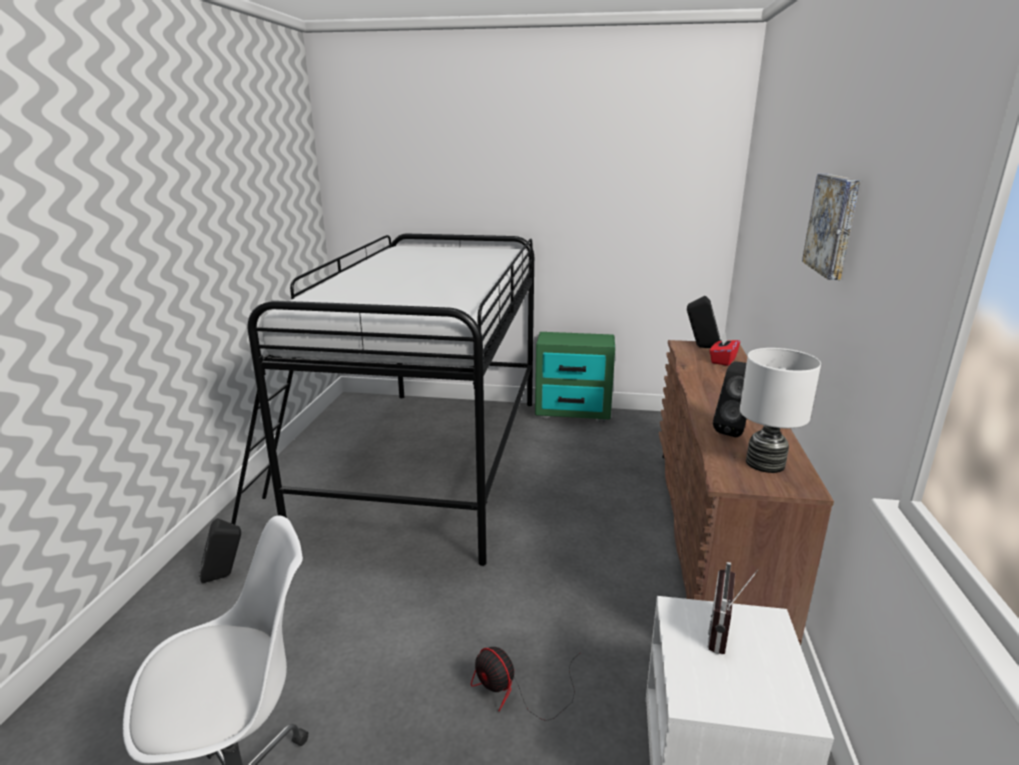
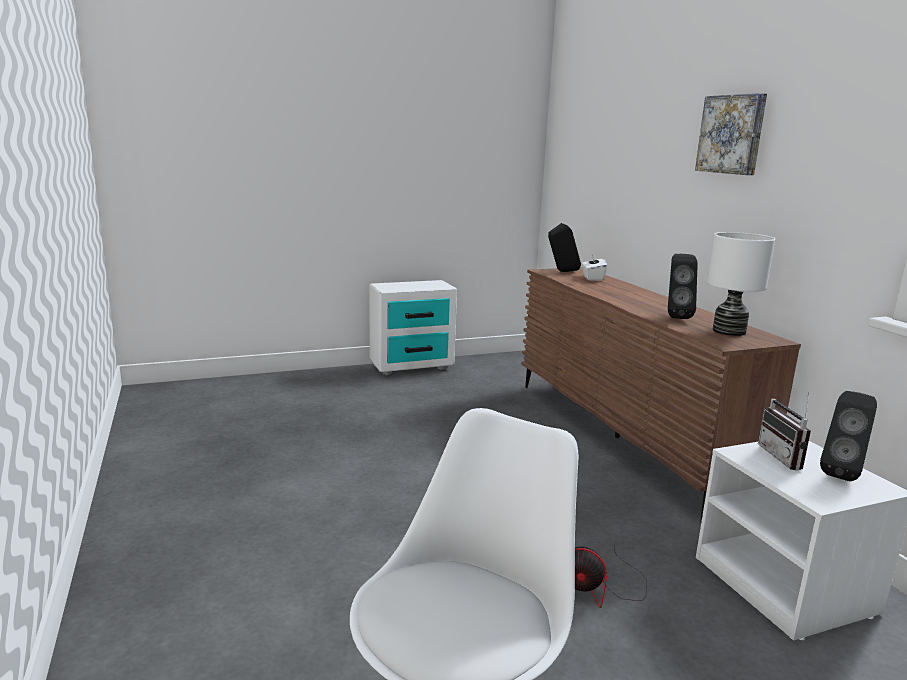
camera: 30 degrees left, 5 degrees down
black speaker [199,518,241,583] -> black speaker moved to [820,391,877,481]
black bed [231,234,534,566] -> none
green nightstand [535,332,615,422] -> white nightstand [369,280,457,376]
red tissue box [710,333,740,366] -> white tissue box [582,255,607,281]

